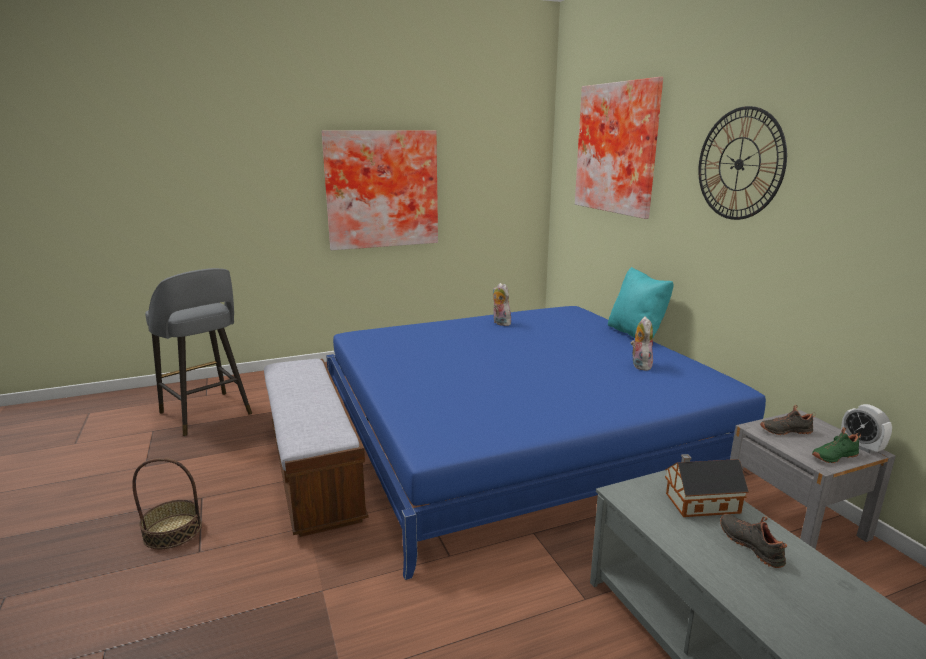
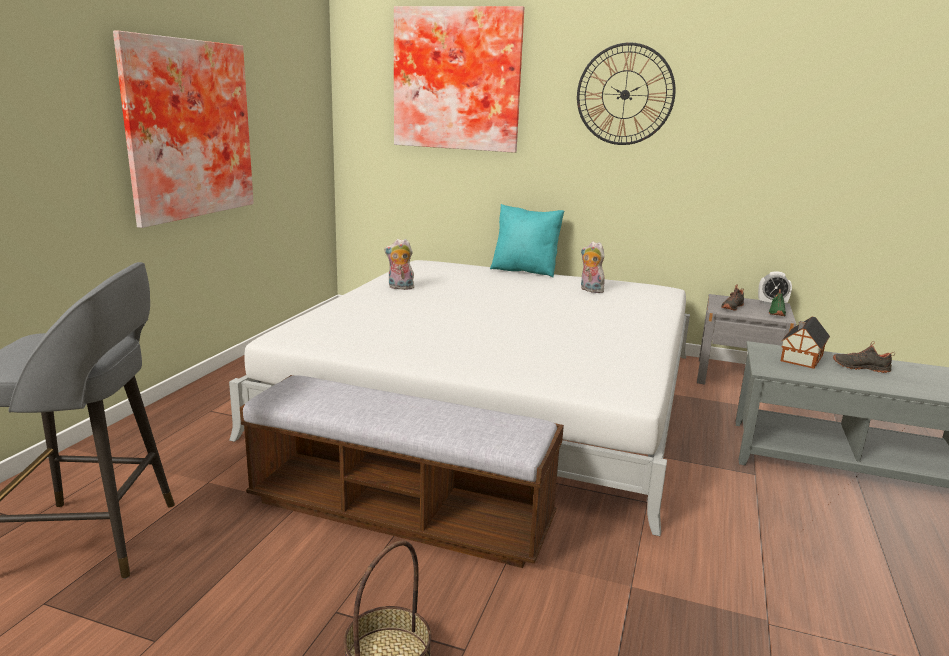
camera: 50 degrees left, 0 degrees up
blue bed [326,306,766,580] -> white bed [229,260,690,536]

